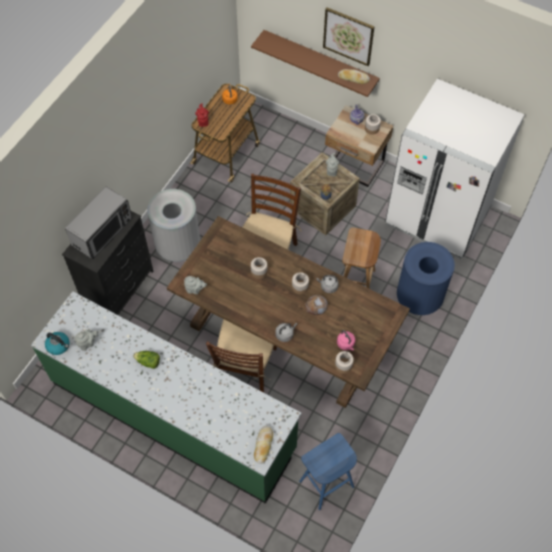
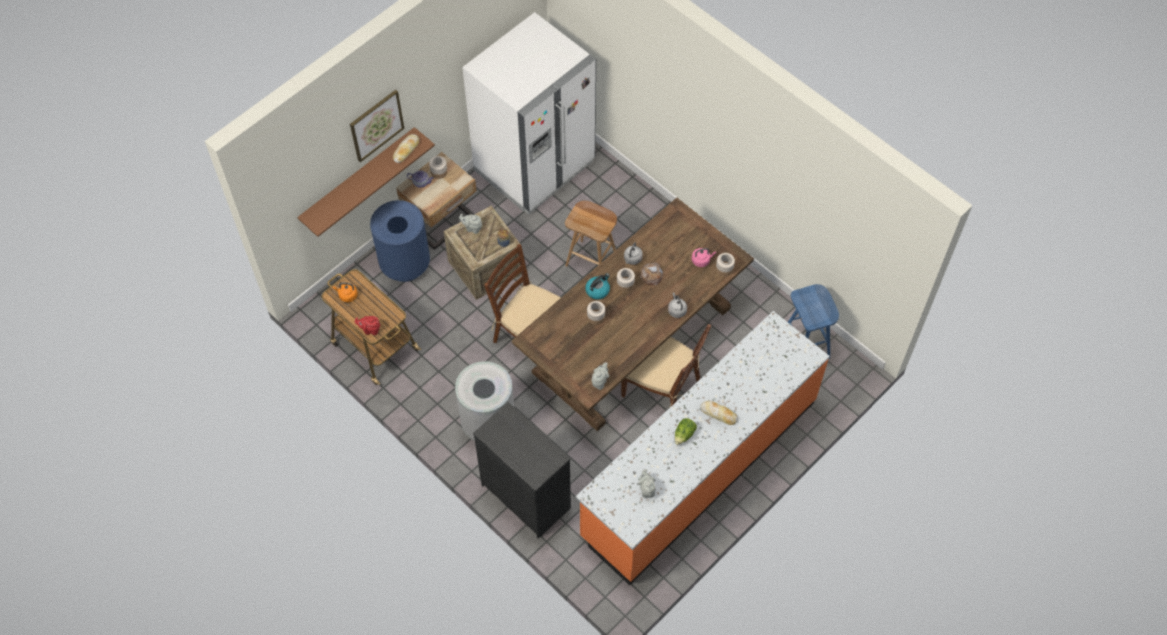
camera: 75 degrees left, 0 degrees up
green counter [31,291,301,504] -> orange counter [576,311,830,585]
kettle [45,332,70,355] -> kettle moved to [585,273,610,300]
microwave [65,186,132,259] -> none
bread [254,426,273,464] -> bread moved to [700,401,738,425]
blue trash can [397,242,455,315] -> blue trash can moved to [370,200,430,282]

